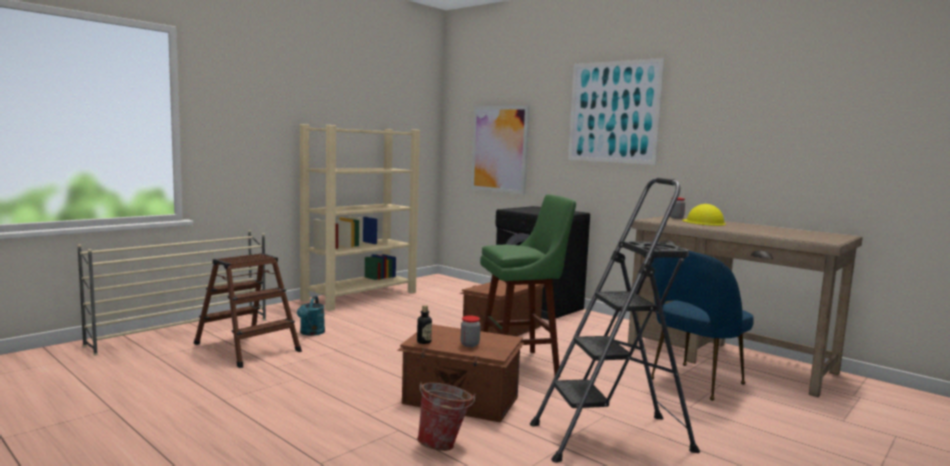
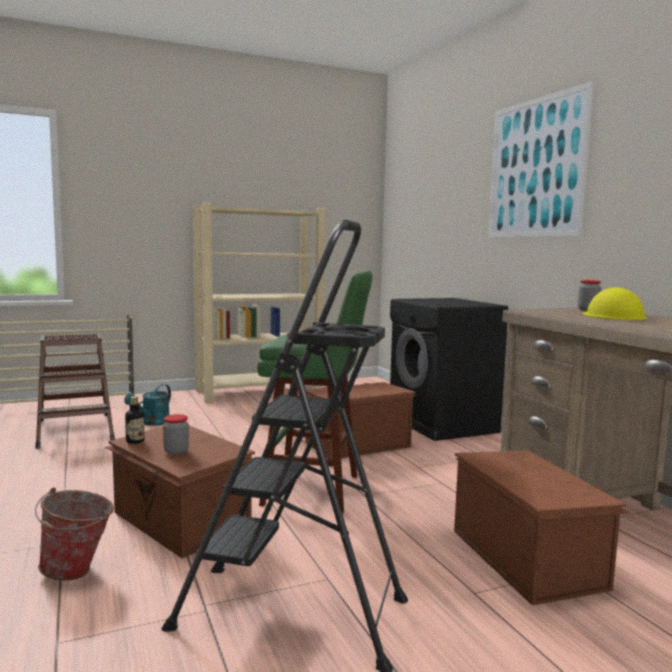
camera: 25 degrees right, 0 degrees up
picture [471,105,530,194] -> none
blue chair [651,251,754,401] -> brown storage box [454,450,631,605]

